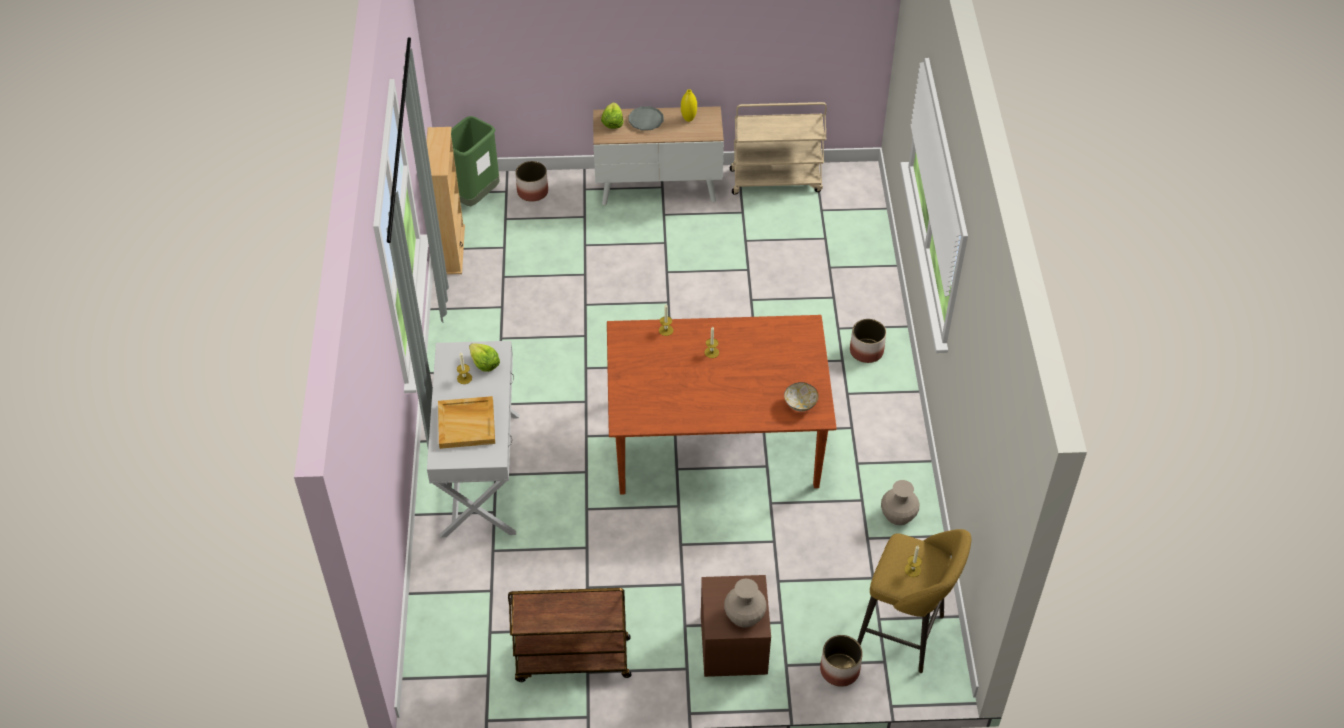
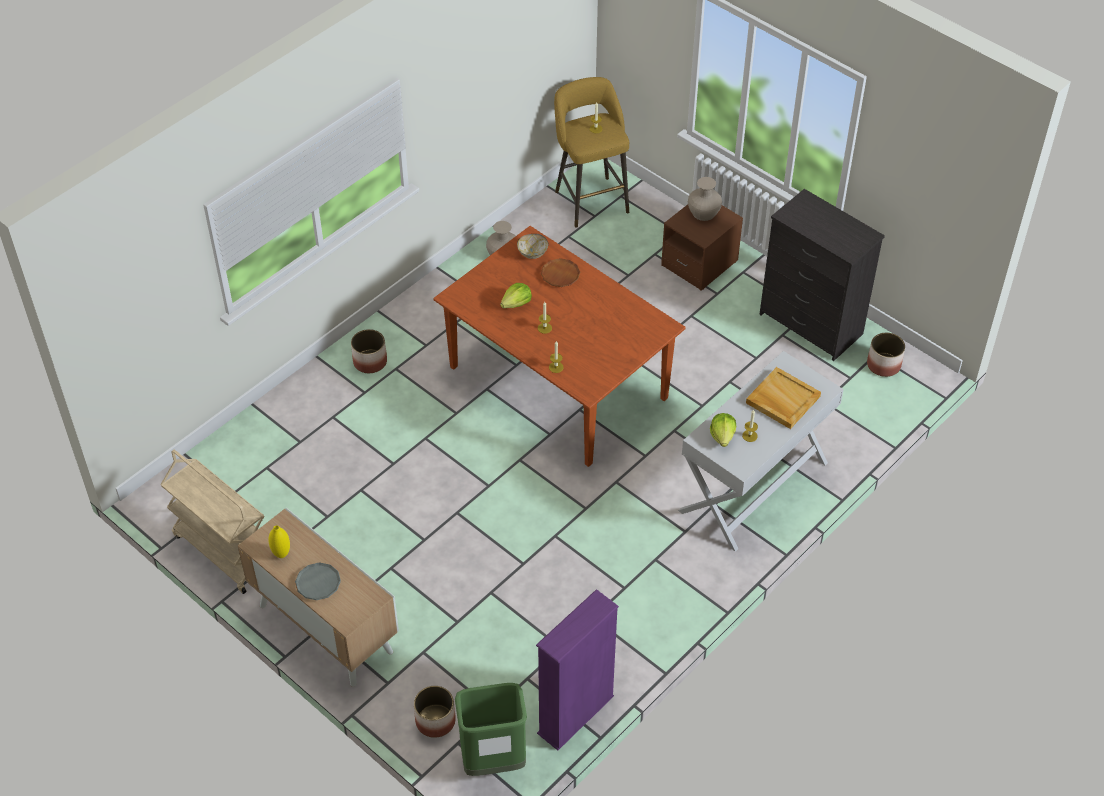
camera: 135 degrees left, 0 degrees up
beige bookcase [426,127,465,275] -> purple bookcase [536,589,619,750]
brown cart [508,588,631,682] -> black dresser [759,189,885,361]
lettuce [601,102,624,129] -> lettuce moved to [500,283,532,308]
planter [820,635,863,687] -> planter moved to [867,333,905,377]
none -> brown plate [541,258,580,287]

